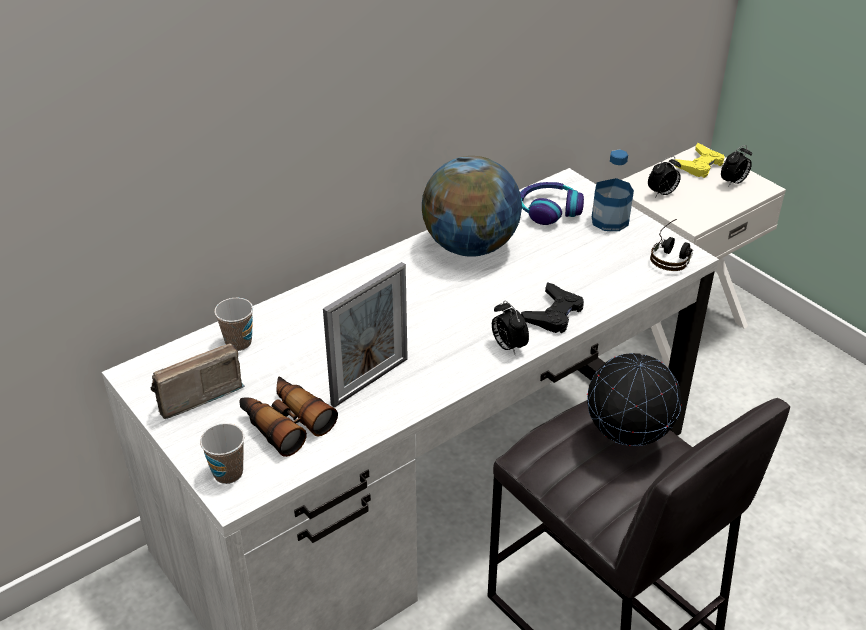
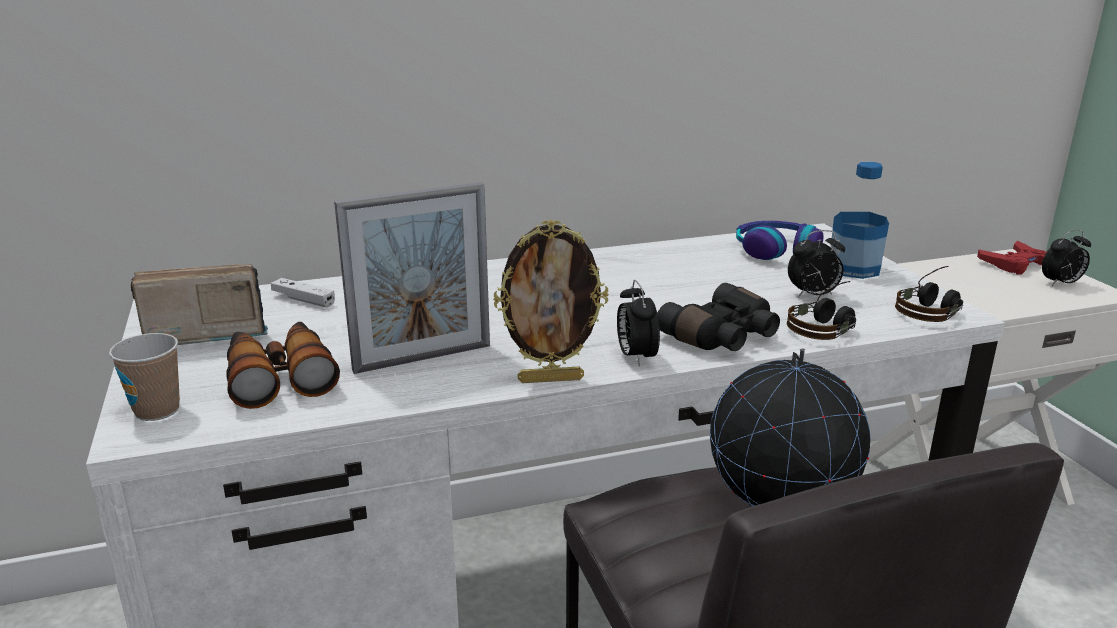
camera: 20 degrees right, 15 degrees down
cup [214,298,253,351] -> white game controller [271,278,335,307]
globe [422,156,522,257] -> none
black game controller [521,282,584,333] -> black binoculars [657,283,780,351]
alarm clock [648,156,681,197] -> alarm clock moved to [788,230,845,298]
yellow game controller [674,143,724,178] -> red game controller [977,240,1046,275]
none -> picture frame [493,220,609,383]
none -> headphones [787,281,856,340]

